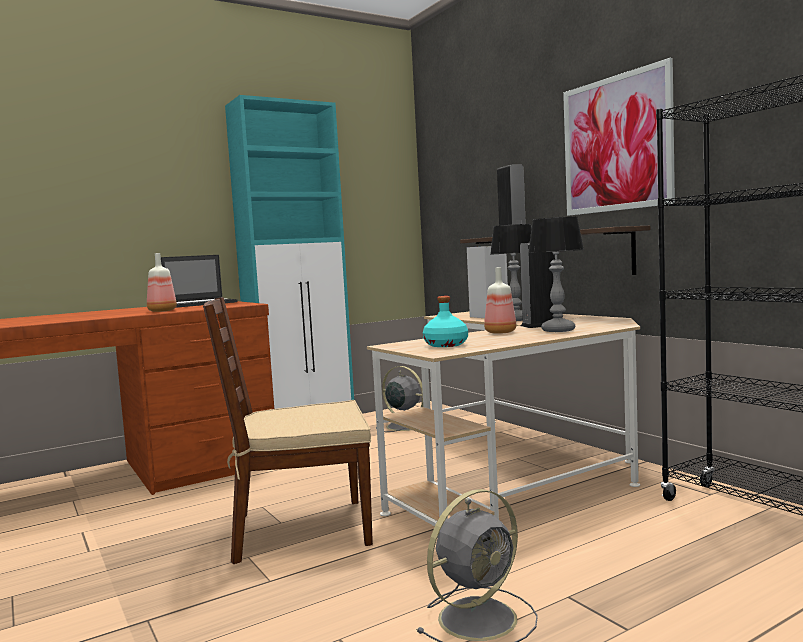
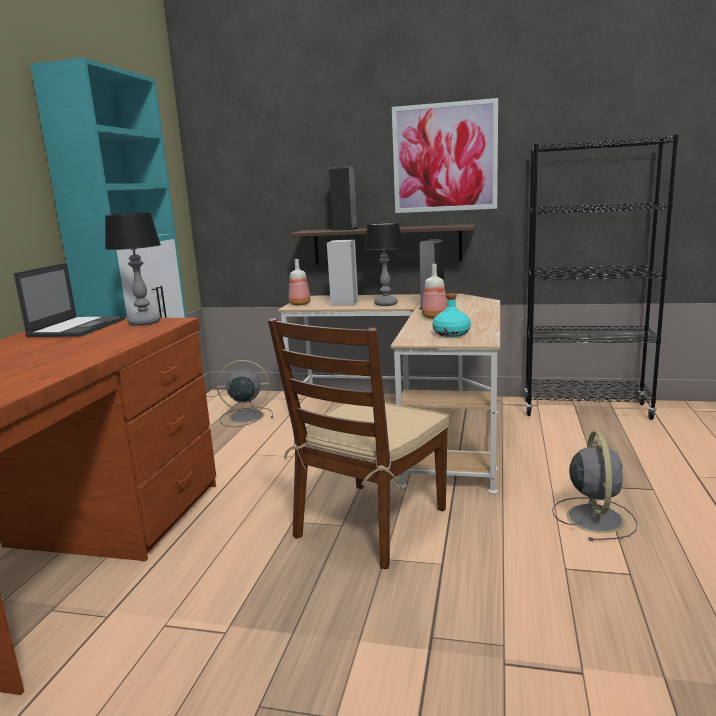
camera: 45 degrees left, 10 degrees up
bottle [147,253,177,312] -> bottle moved to [289,259,311,306]
table lamp [528,216,584,332] -> table lamp moved to [105,213,161,326]

